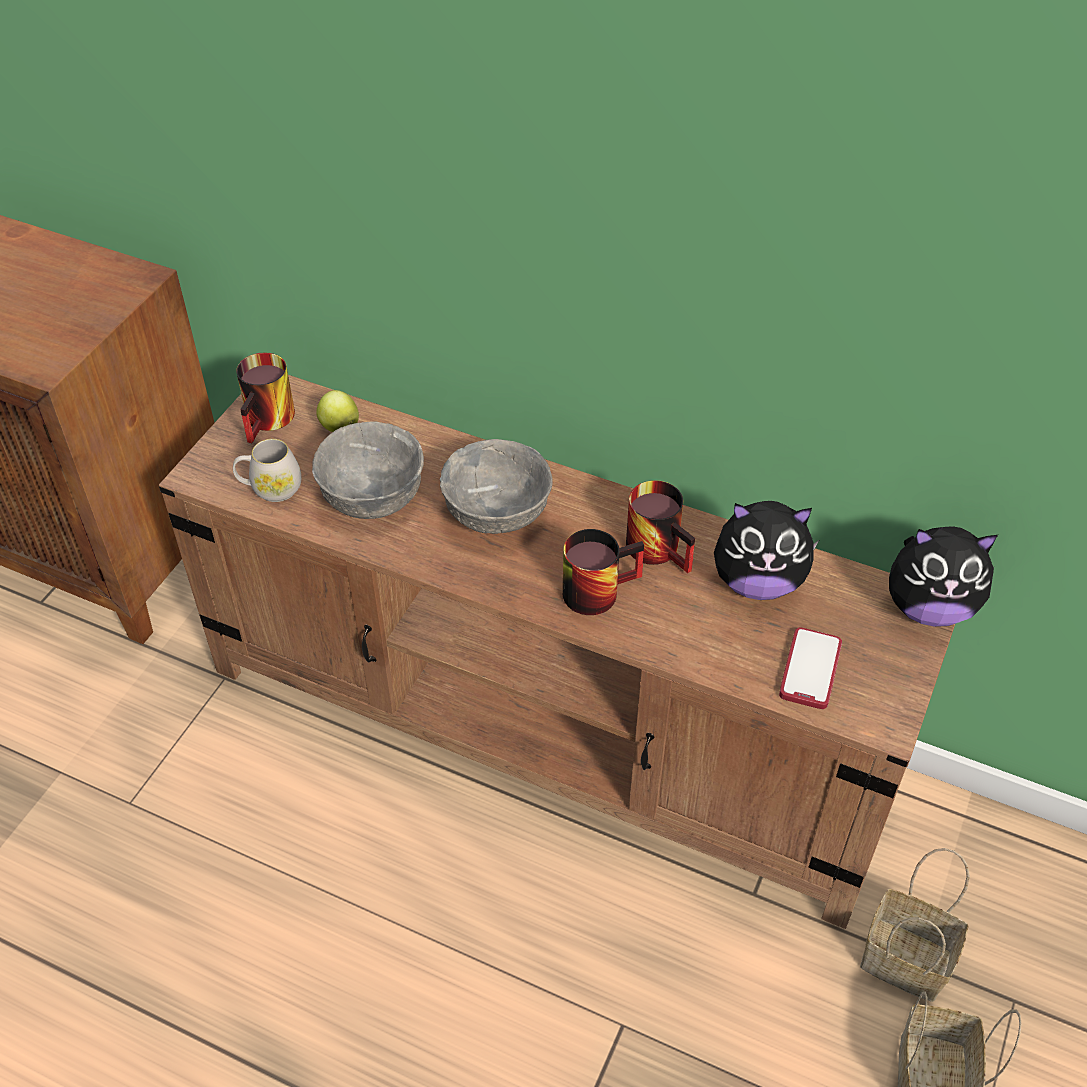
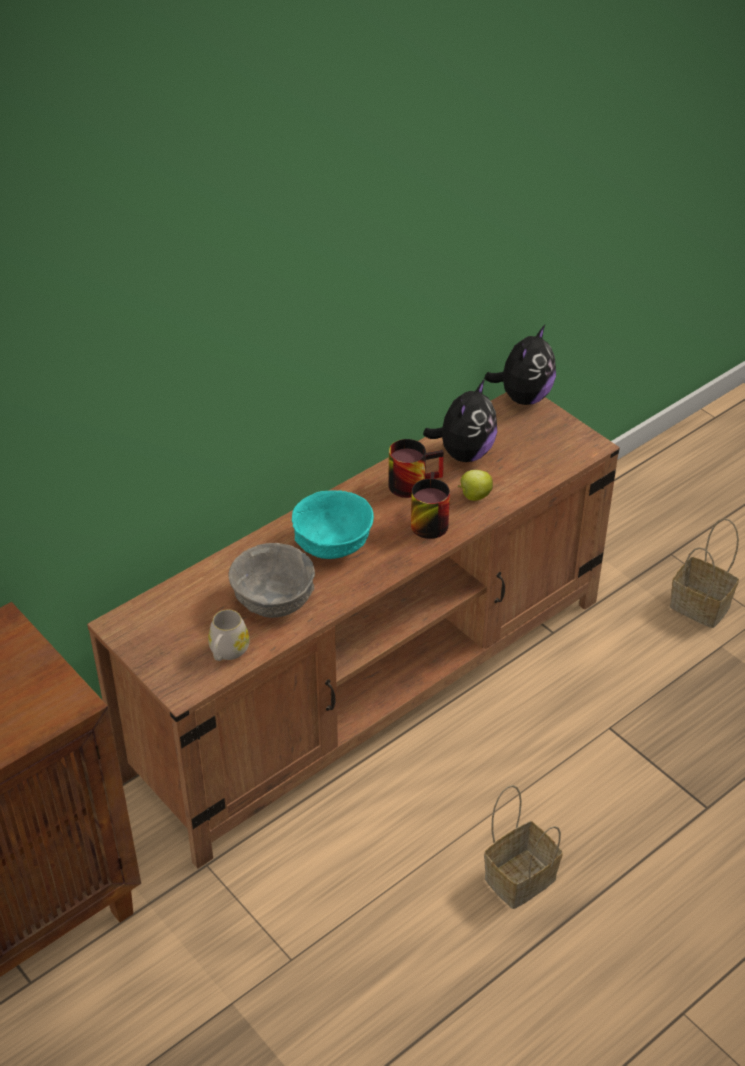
camera: 65 degrees left, 5 degrees down
mug [236,353,295,443] -> none
apple [316,390,359,432] -> apple moved to [458,470,493,501]
grey bowl [440,439,552,534] -> turquoise bowl [292,490,374,559]
phone [779,628,842,709] -> none
basket [860,848,970,1002] -> basket moved to [484,785,563,909]

